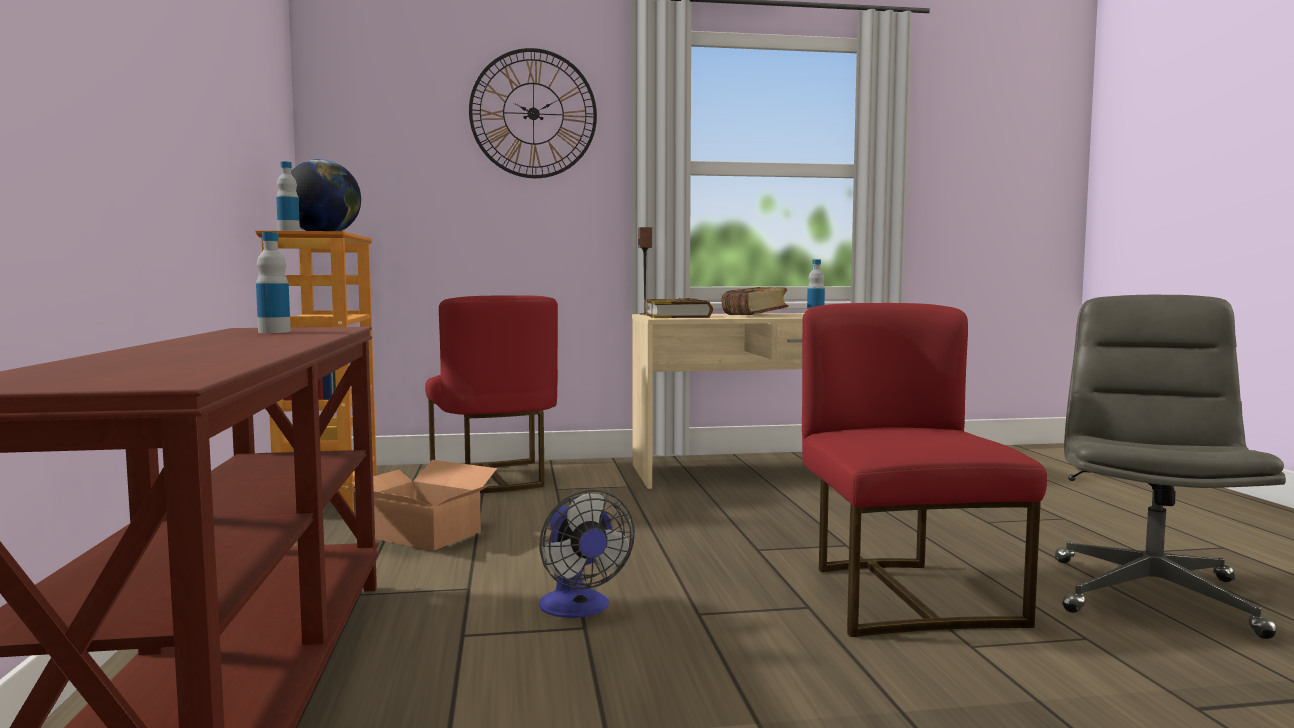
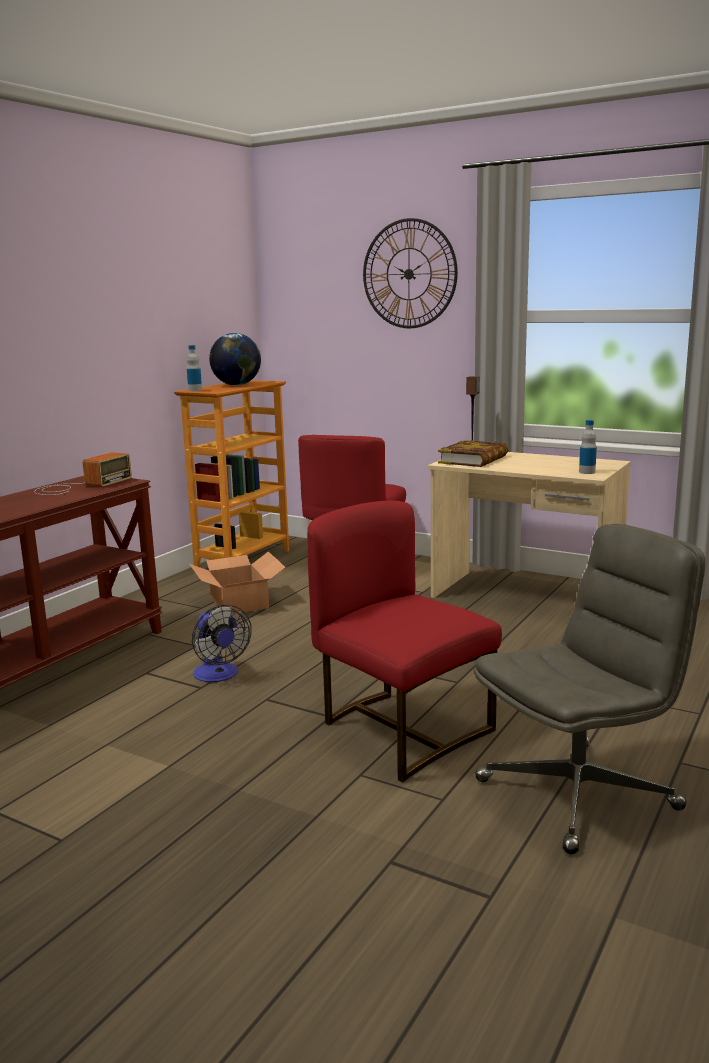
camera: 40 degrees right, 10 degrees up
bottle [256,232,291,333] -> radio [34,452,132,495]
fan [539,490,635,618] -> fan turned 45 degrees counterclockwise [192,604,252,682]
book [722,287,789,315] -> none
red chair [802,303,1047,637] -> red chair turned 75 degrees counterclockwise [307,501,502,782]

